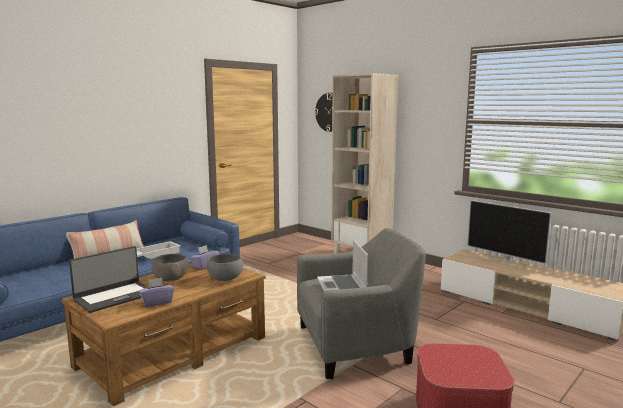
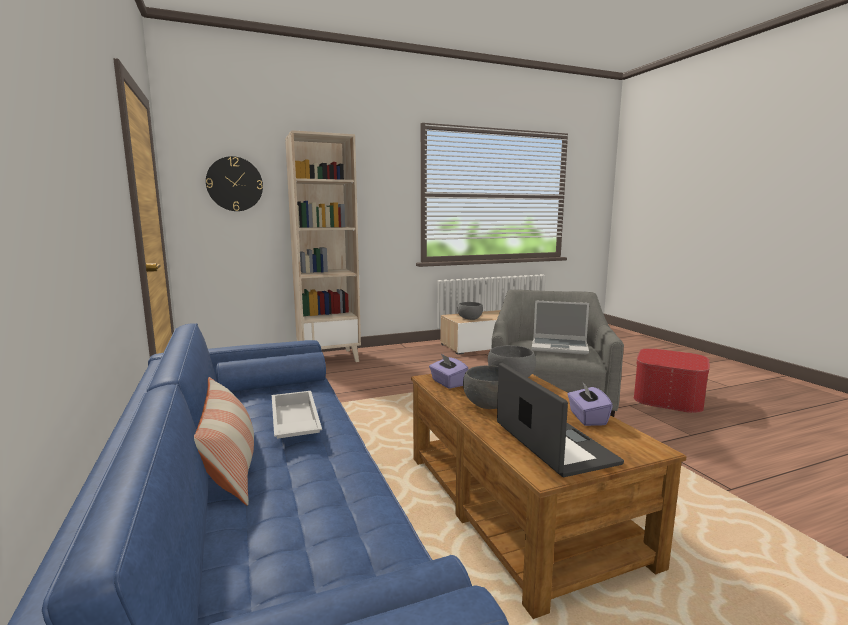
camera: 65 degrees left, 0 degrees up
television [467,200,552,266] -> none
none -> grey bowl [457,302,483,320]

